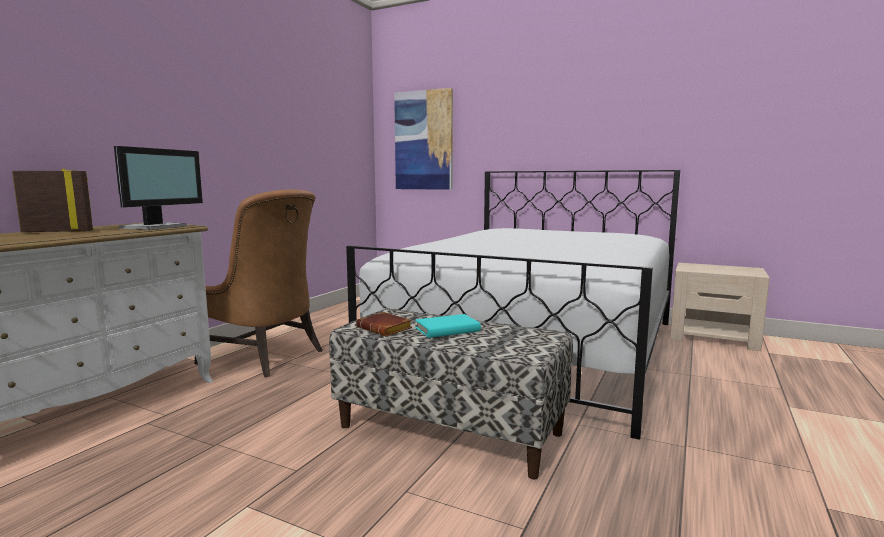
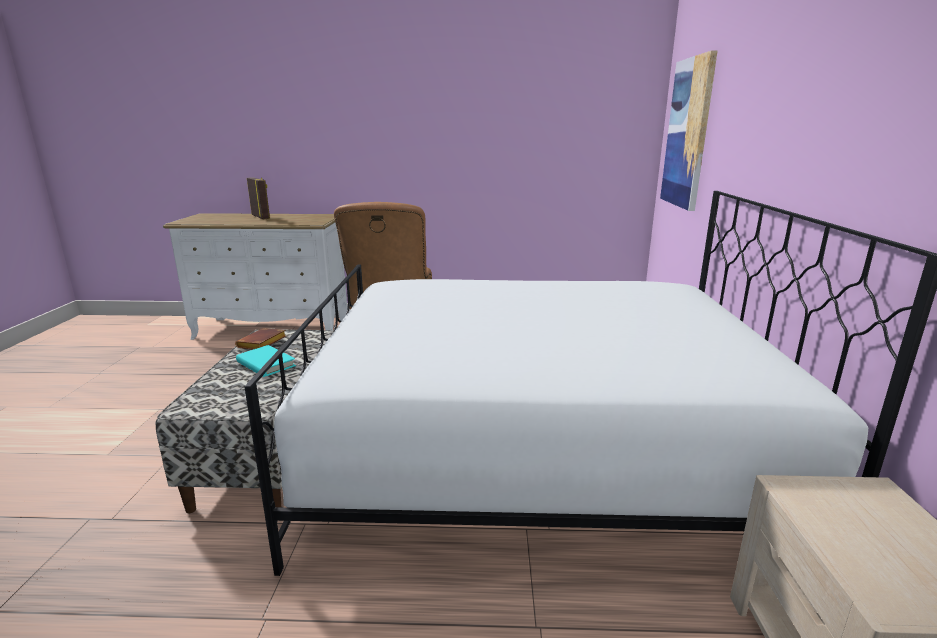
camera: 65 degrees right, 10 degrees up
monitor [114,146,203,230] -> none

